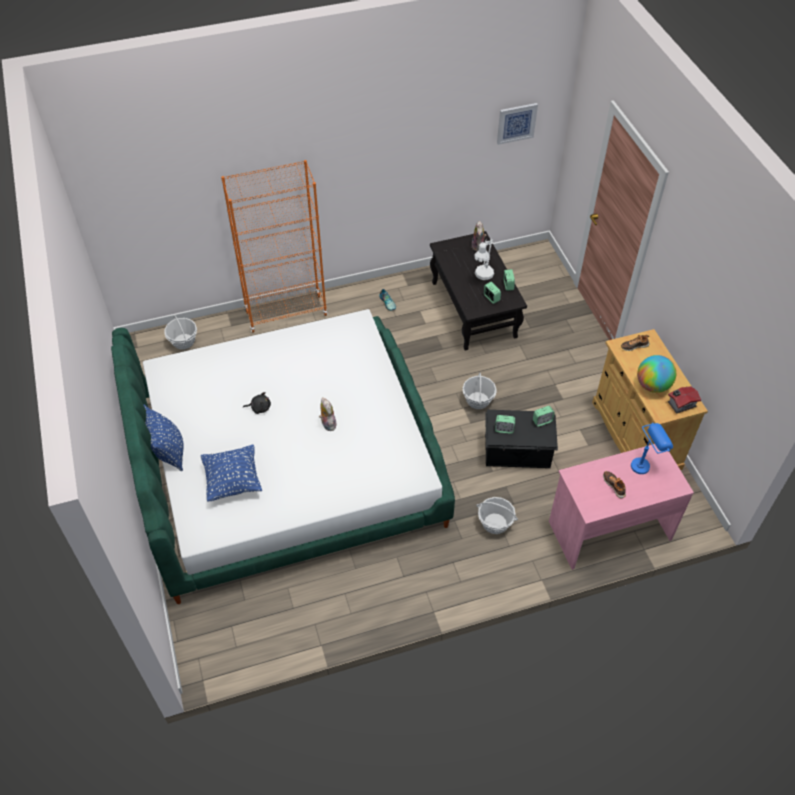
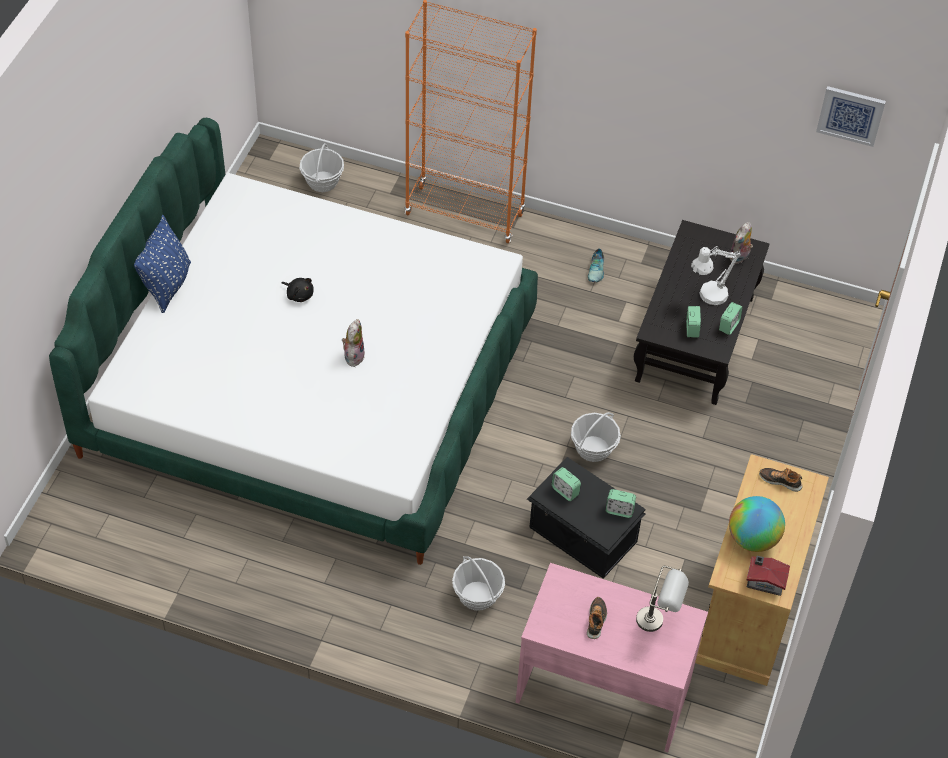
camera: 35 degrees right, 0 degrees up
blue pillow [201,445,262,501] -> none
blue table lamp [631,423,673,474] -> grey table lamp [636,566,689,632]

